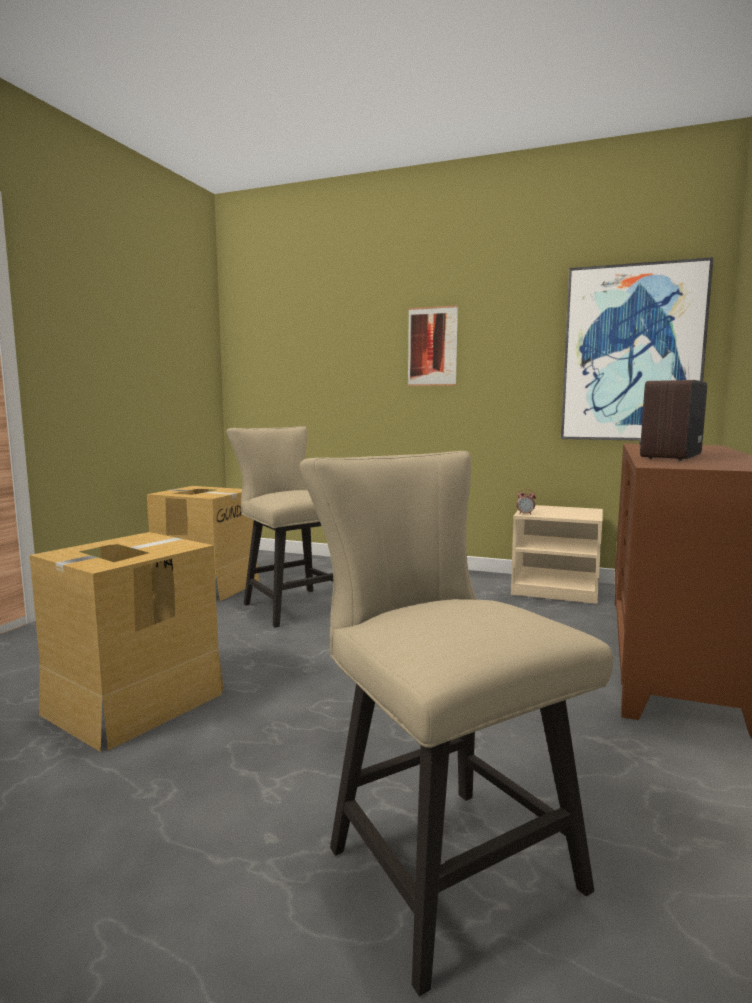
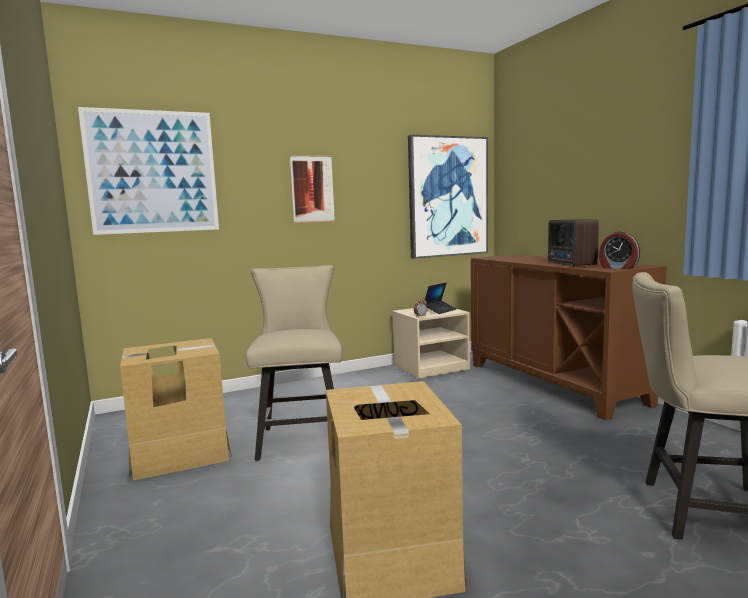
camera: 45 degrees left, 0 degrees up
beige chair [227,426,334,628] -> beige chair turned 75 degrees clockwise [246,265,343,461]
none -> picture [78,107,219,235]
none -> laptop [425,283,456,314]
none -> alarm clock [599,231,640,269]

